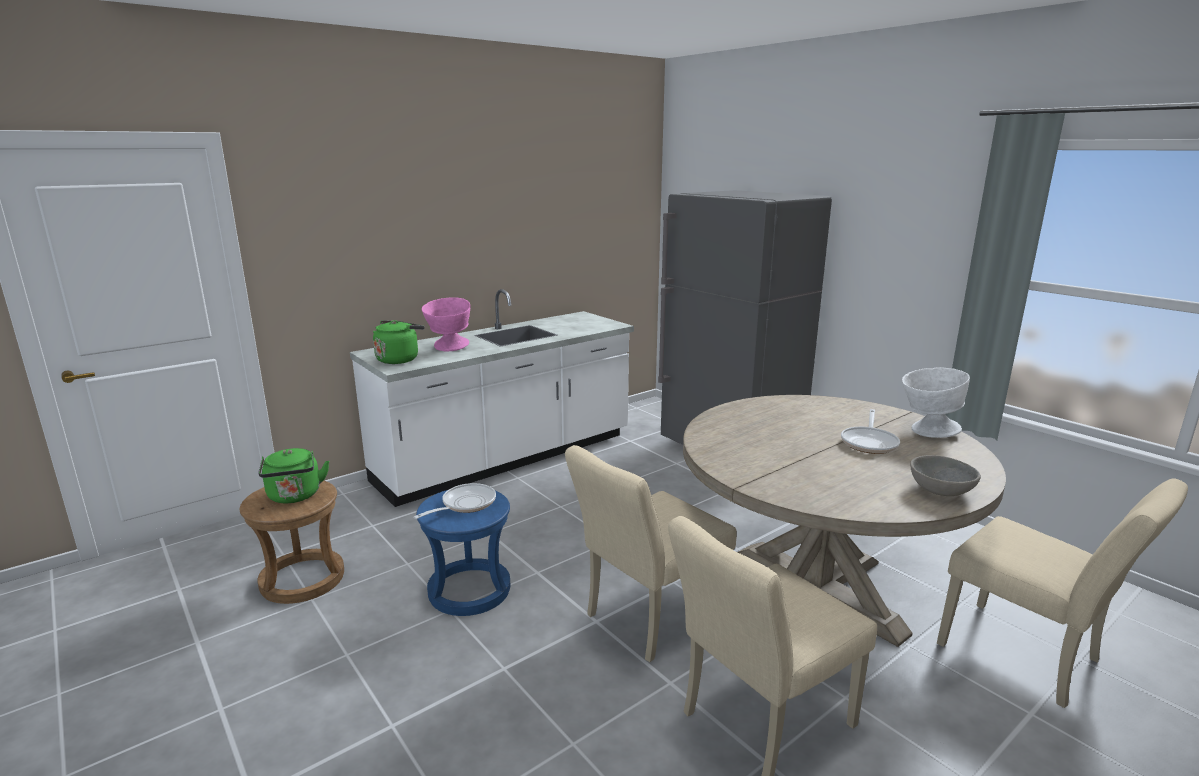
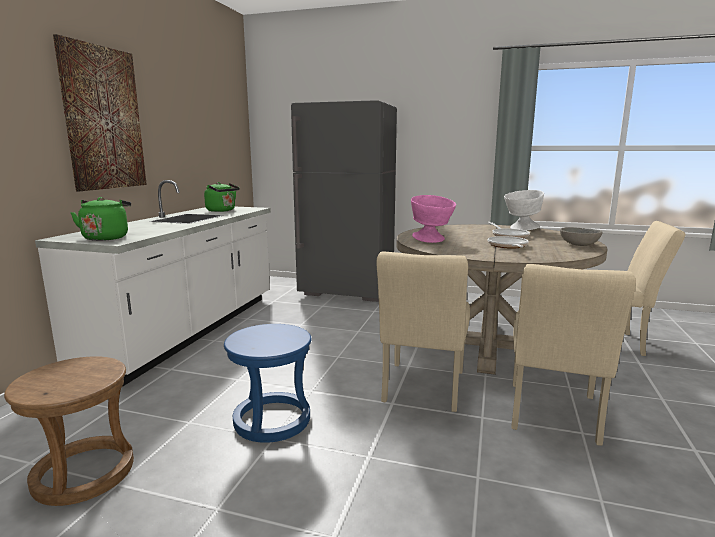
camera: 35 degrees left, 5 degrees down
green kettle [258,448,329,503] -> green kettle moved to [204,182,240,212]
frying pan [413,483,496,519] -> frying pan moved to [488,236,529,249]
pink bowl [422,297,470,351] -> pink bowl moved to [411,195,456,243]
none -> picture [53,34,147,191]

